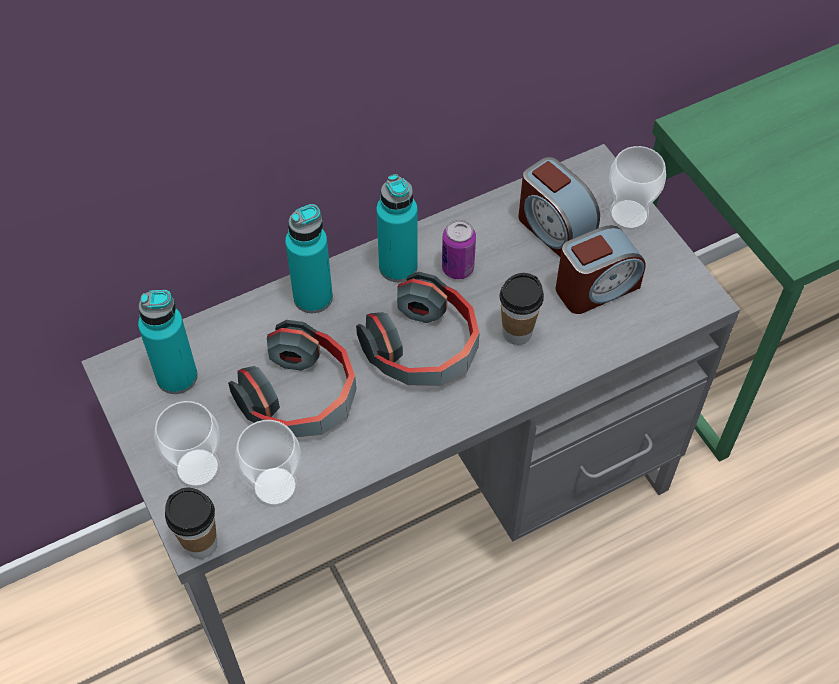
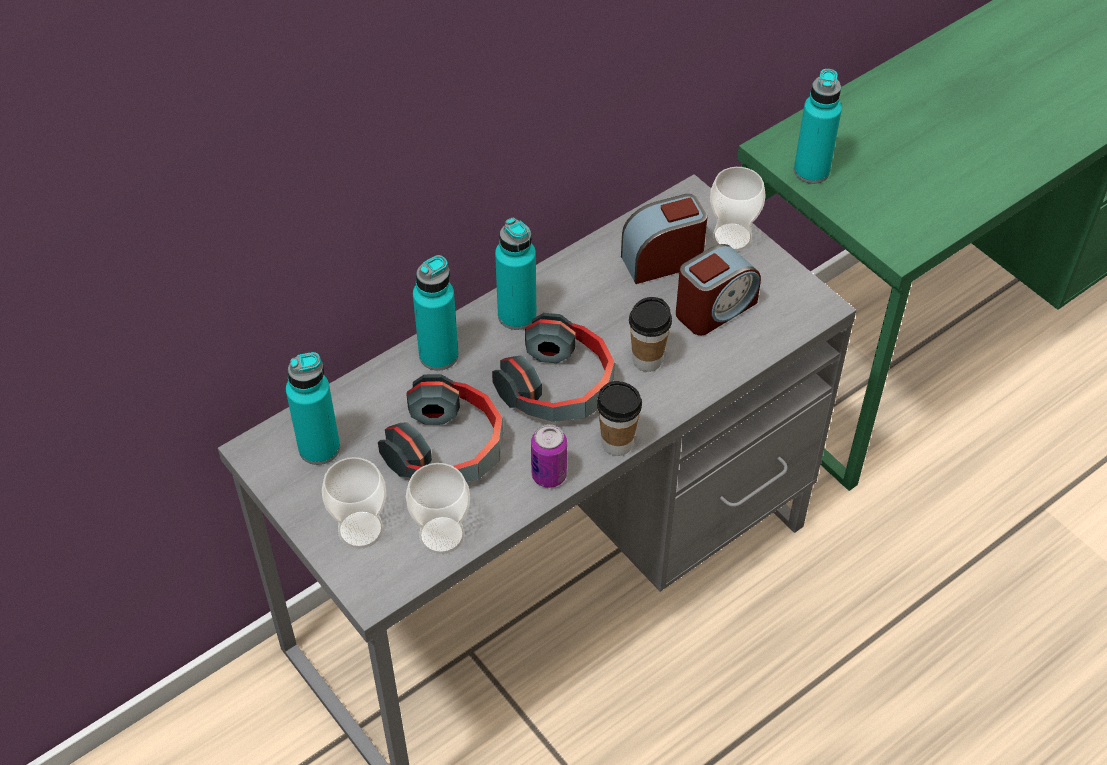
camera: 10 degrees left, 5 degrees down
cup [165,488,217,559] -> cup moved to [597,381,642,456]
can [442,220,476,279] -> can moved to [531,424,567,488]
alarm clock [518,157,600,257] -> alarm clock turned 120 degrees clockwise [621,194,708,284]
none -> turquoise bottle [794,69,842,184]

